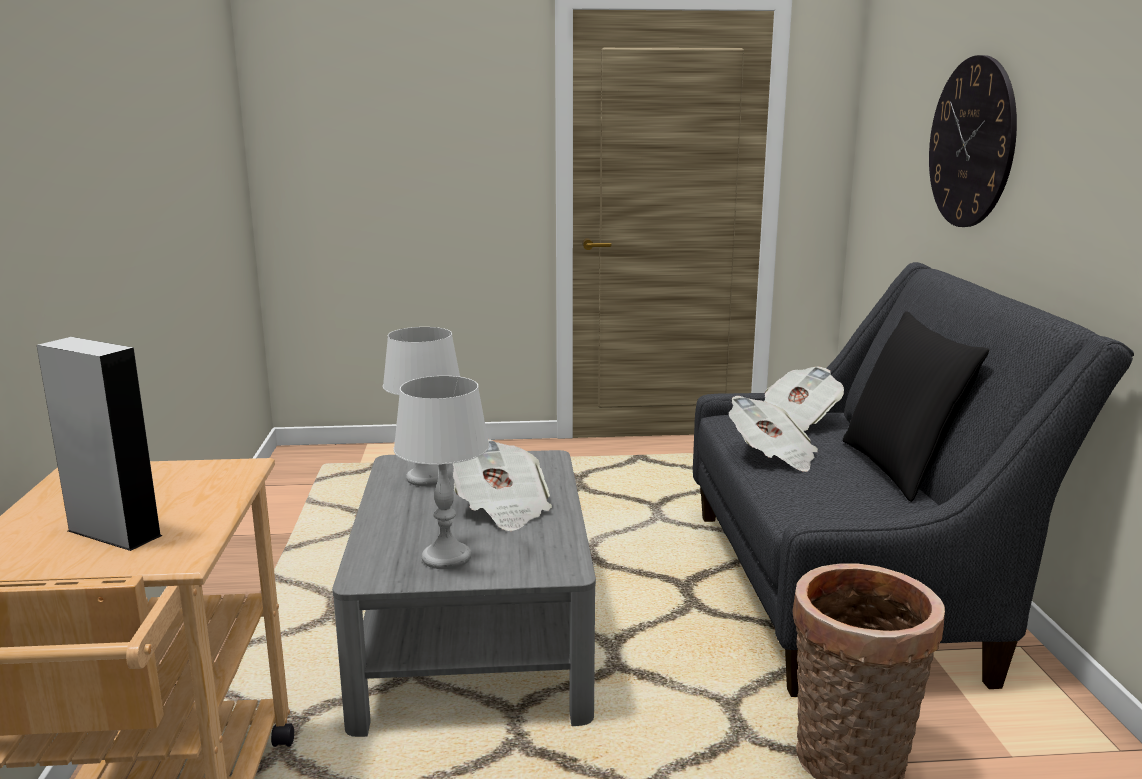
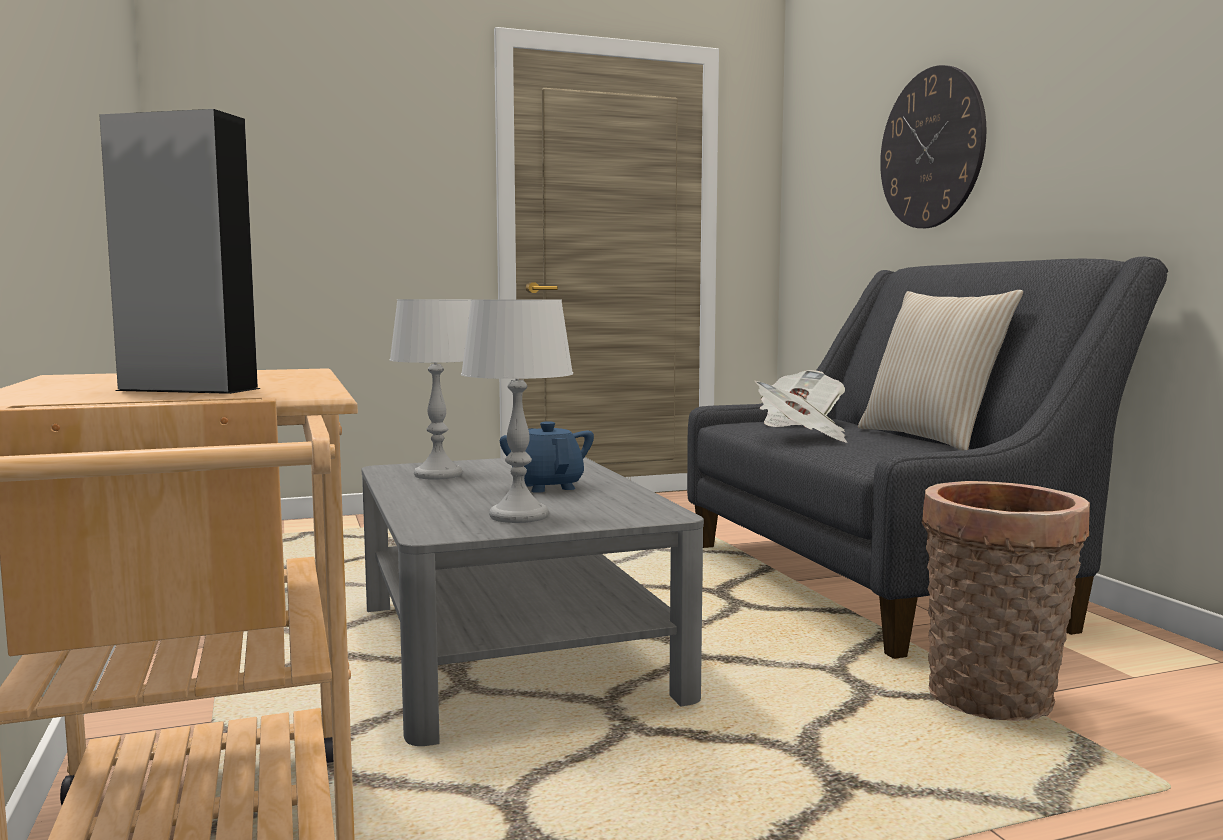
camera: 15 degrees left, 10 degrees down
newspaper [453,439,552,531] -> blue teapot [500,422,594,493]
black pillow [843,311,989,502] -> beige pillow [858,290,1023,451]

